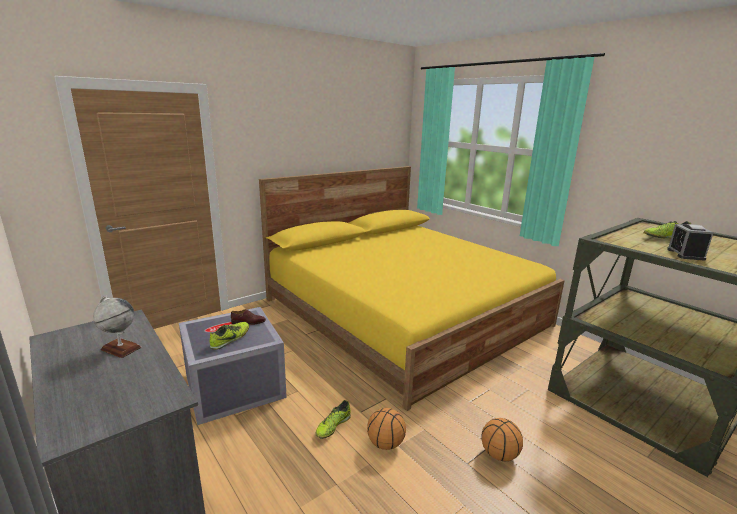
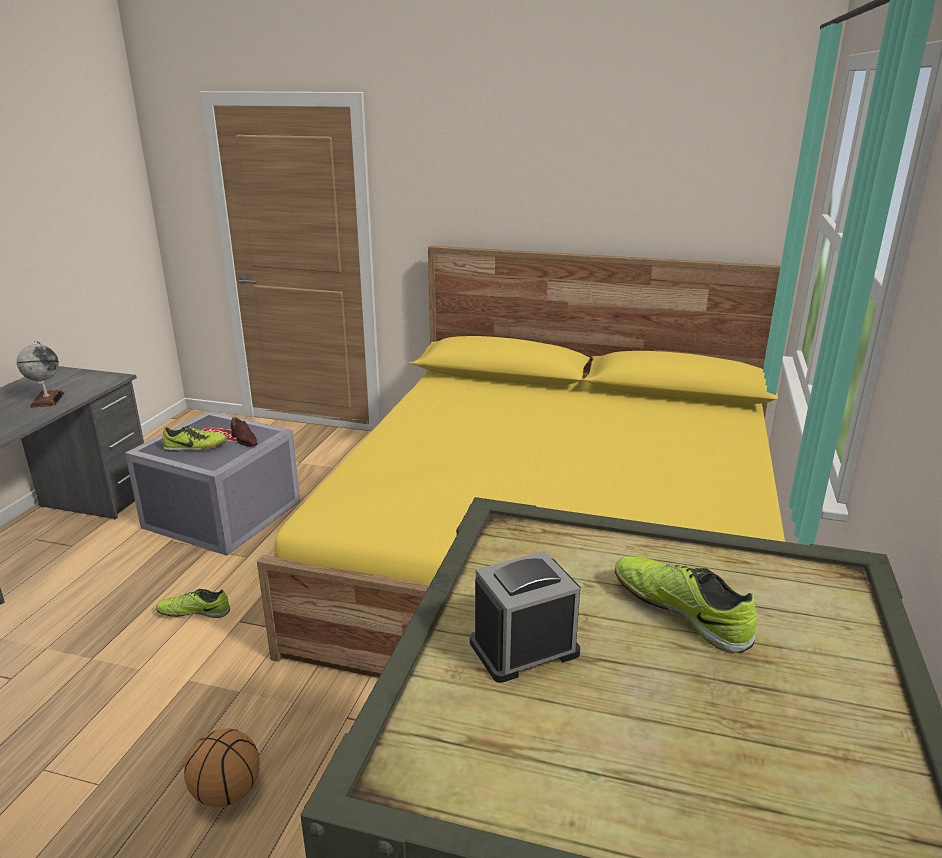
camera: 55 degrees right, 5 degrees up
basketball [367,408,406,450] -> none

